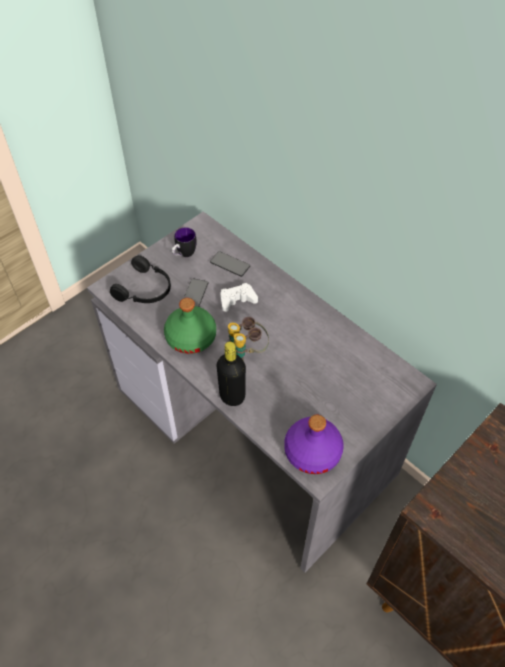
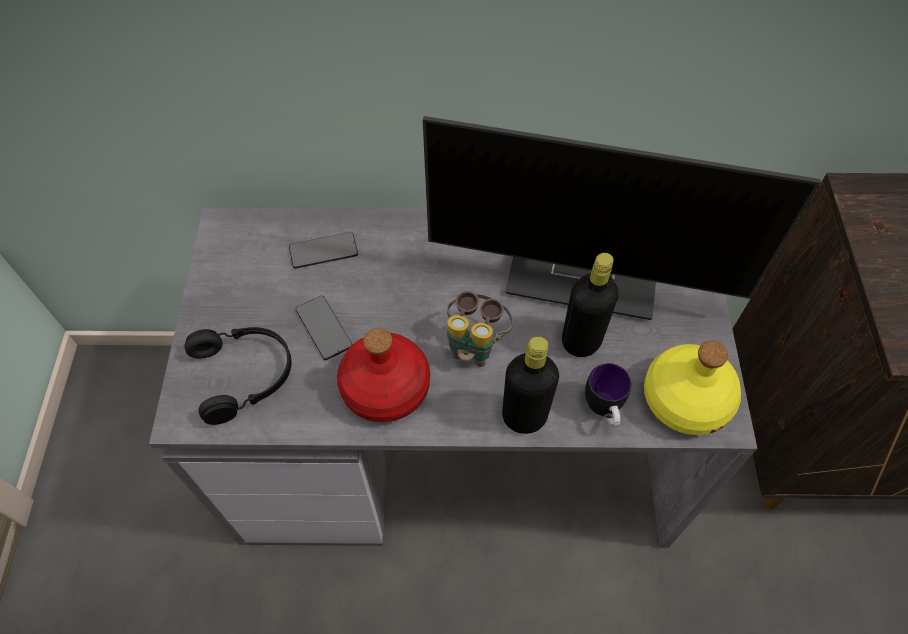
camera: 45 degrees left, 5 degrees up
green bottle [164,298,216,354] -> red bottle [337,328,430,422]
mug [172,227,197,257] -> mug moved to [585,363,632,427]
white game controller [220,283,258,312] -> none
purple bottle [284,415,344,474] -> yellow bottle [644,341,741,435]
none -> monitor [423,116,821,320]
none -> black bottle [562,253,619,357]

